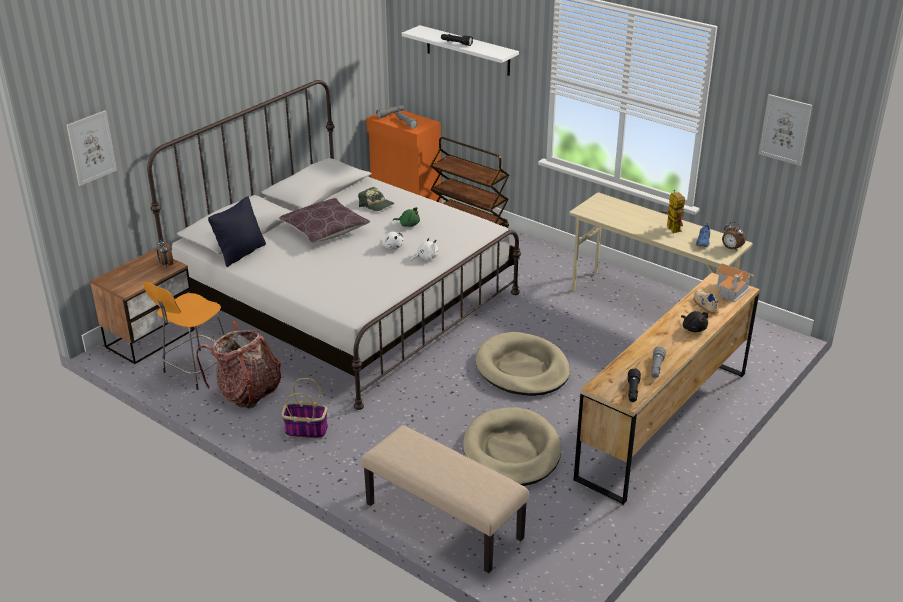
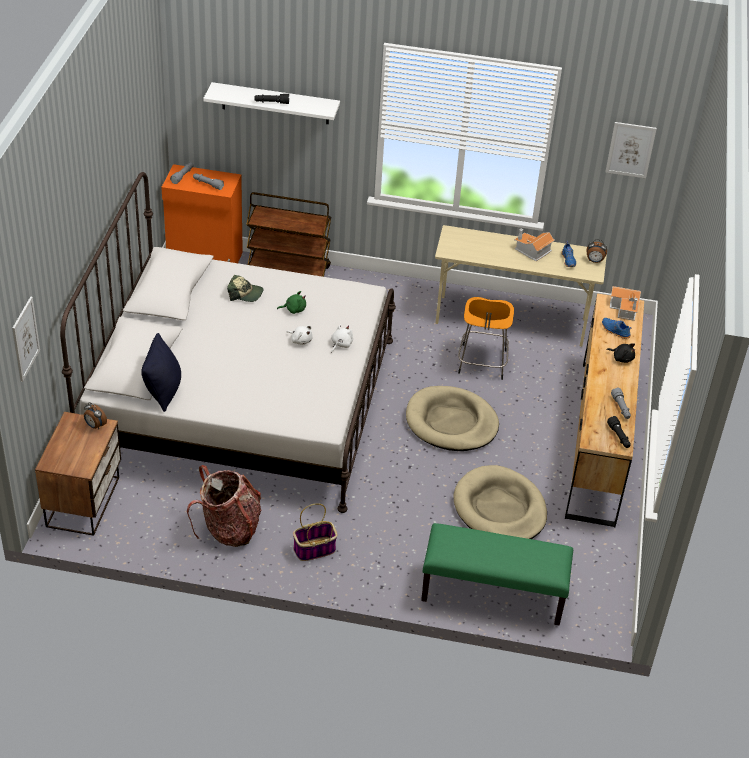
camera: 30 degrees left, 10 degrees up
orange stool [144,282,224,390] -> orange stool moved to [458,297,514,380]
brown pillow [279,198,370,243] -> none
beige bench [361,425,529,573] -> green bench [421,523,573,625]
toy robot [660,190,685,233] -> toy house [514,229,555,261]
beige shoe [694,290,719,314] -> blue shoe [602,318,631,339]

